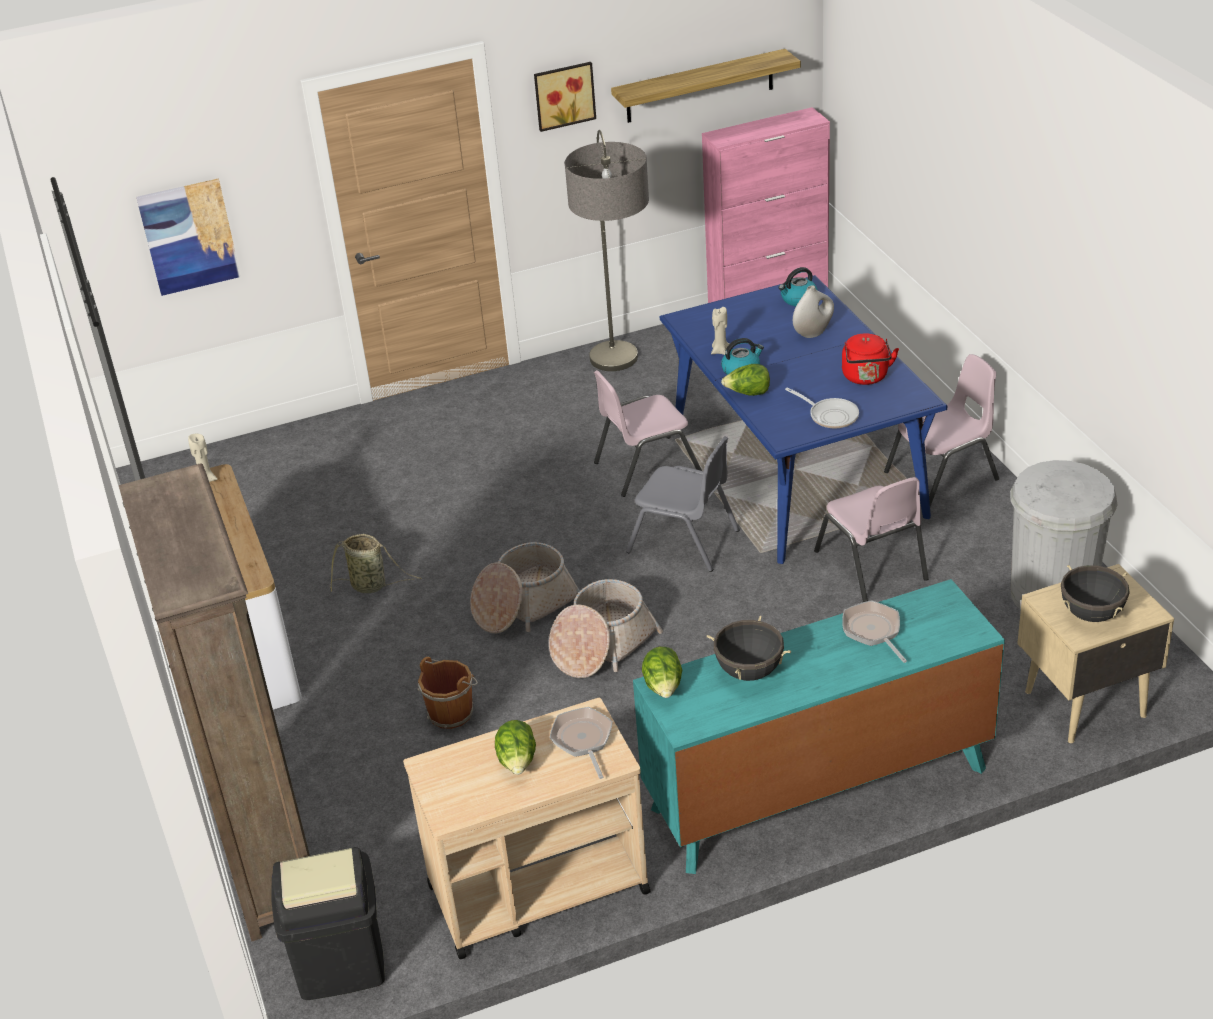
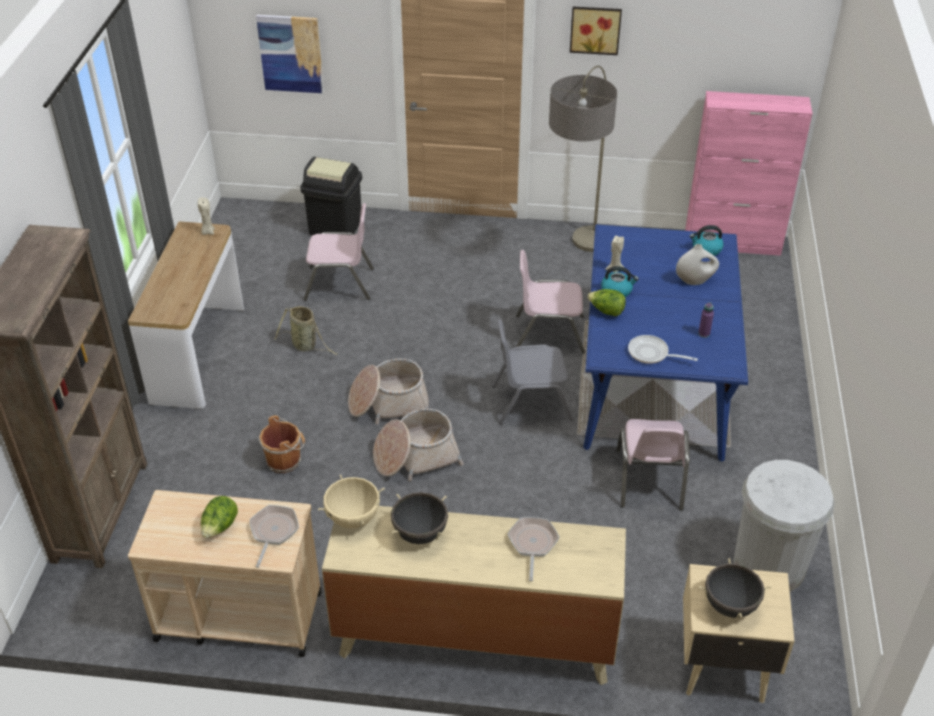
camera: 25 degrees right, 5 degrees up
black trash can [272,847,385,1000] -> black trash can moved to [300,157,362,235]
shelf [611,49,801,123] -> none
grey chair [626,436,740,572] -> grey chair turned 120 degrees clockwise [492,319,573,425]
turquoise dresser [633,579,1005,874] -> beige dresser [322,506,626,685]
lettuce [642,647,682,698] -> beige cooking pot [318,475,385,528]
frying pan [785,388,859,428] -> frying pan turned 135 degrees clockwise [628,335,698,364]
red kettle [842,333,899,385] -> purple bottle [698,302,714,338]
pink chair [884,354,999,507] -> pink chair moved to [303,203,374,301]

